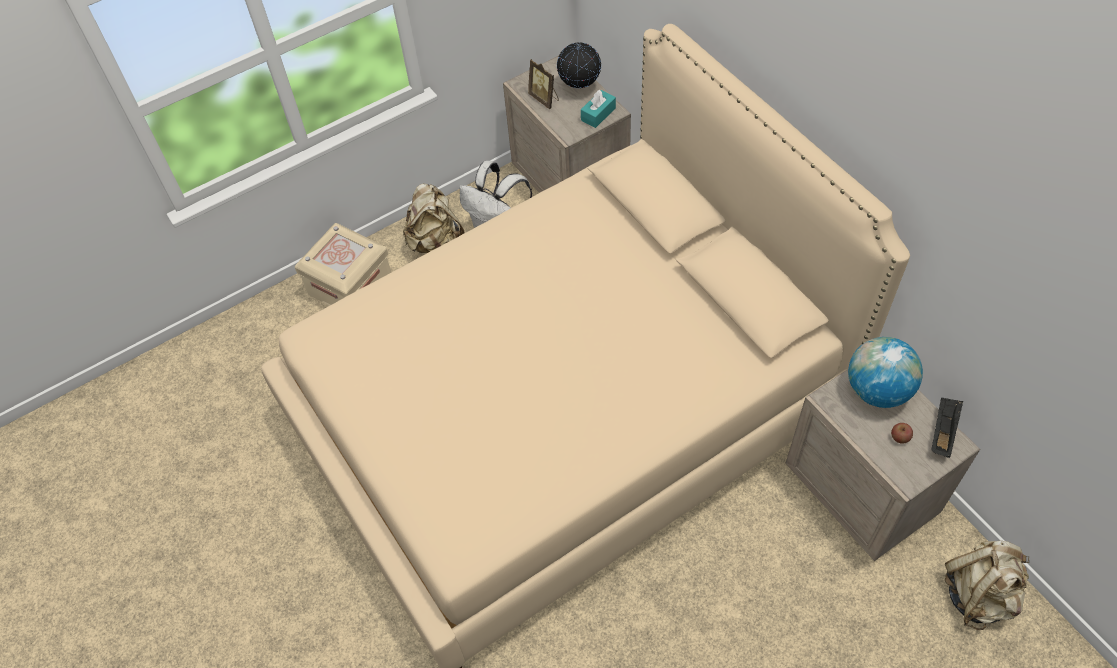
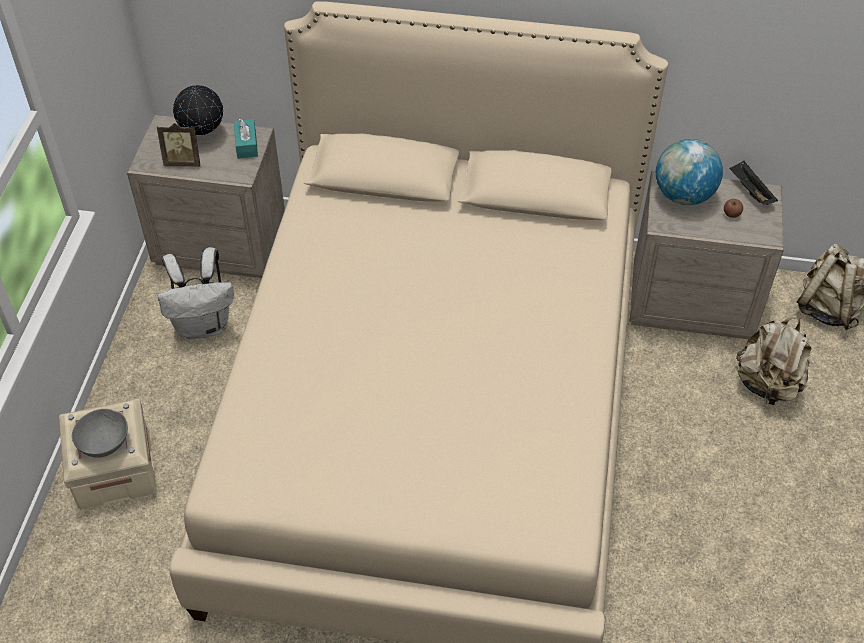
camera: 50 degrees left, 5 degrees down
beige backpack [403,183,465,253] -> beige backpack moved to [736,317,812,405]
none -> grey bowl [72,409,128,458]

